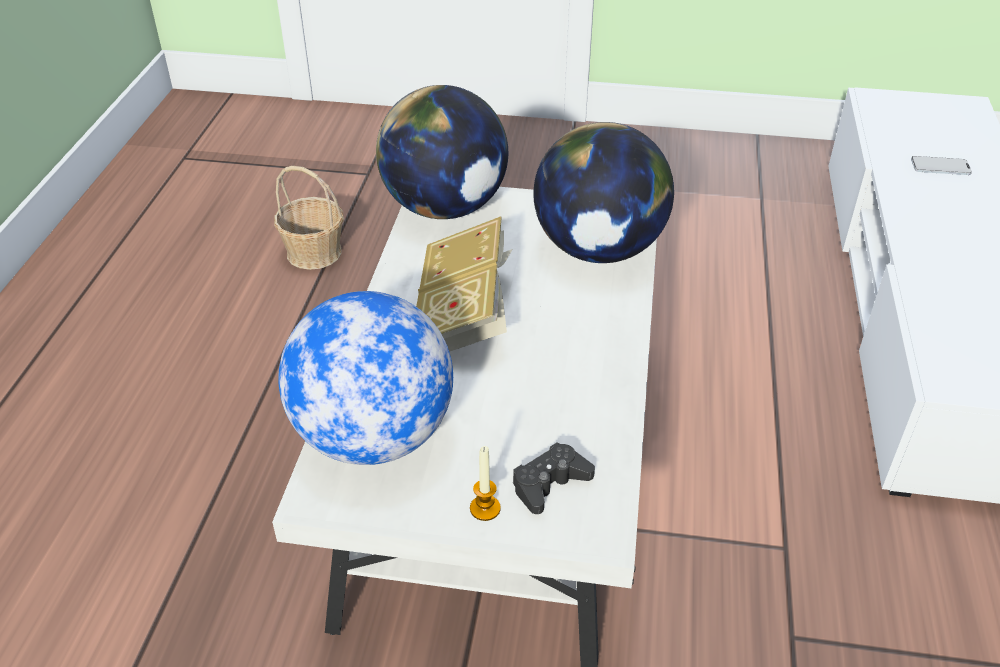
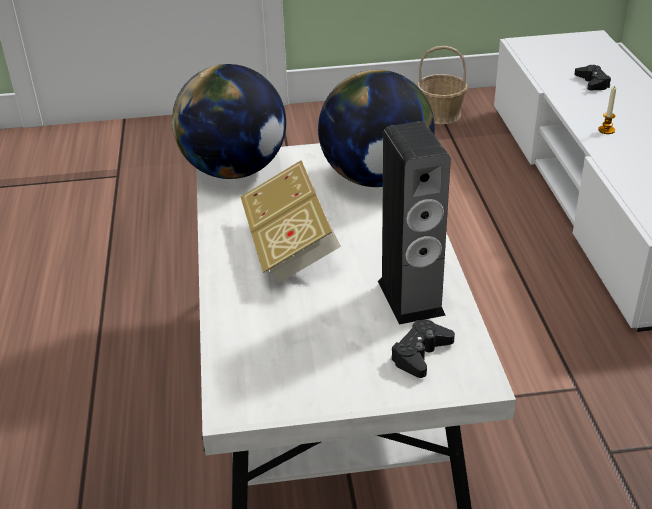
camera: 15 degrees left, 5 degrees down
basket [274,166,344,270] -> basket moved to [417,46,468,124]
globe [279,291,453,465] -> none
candle [470,446,501,521] -> candle moved to [598,87,616,134]
phone [911,156,972,175] -> black game controller [574,65,611,90]
none -> speaker [378,121,451,325]

